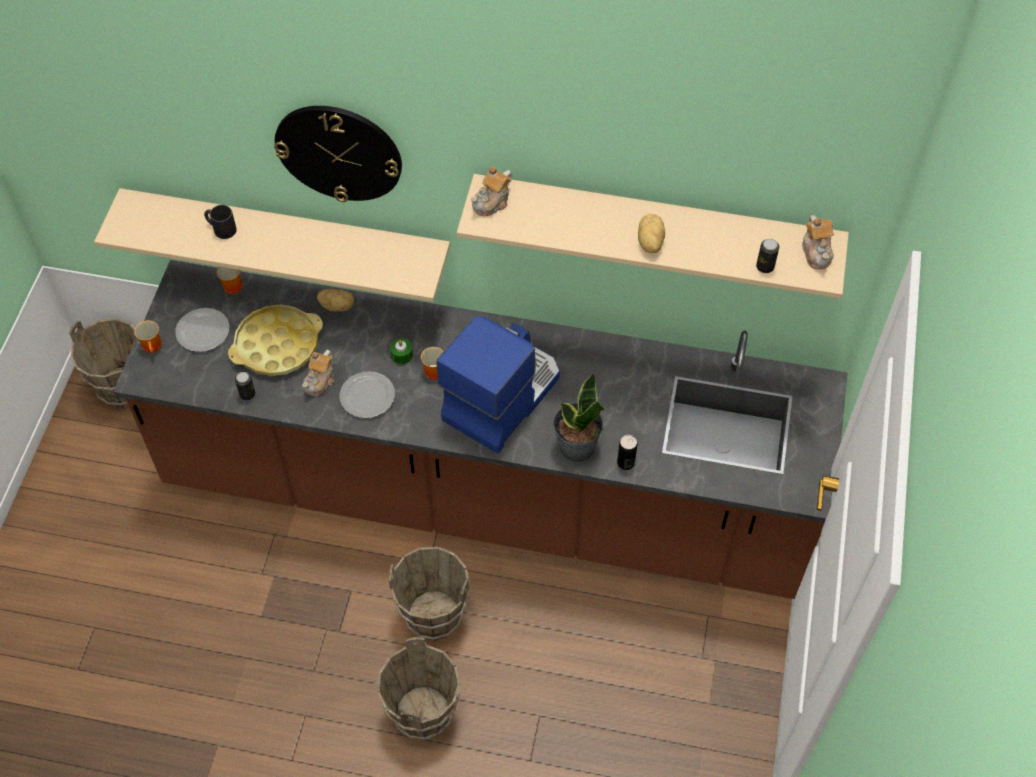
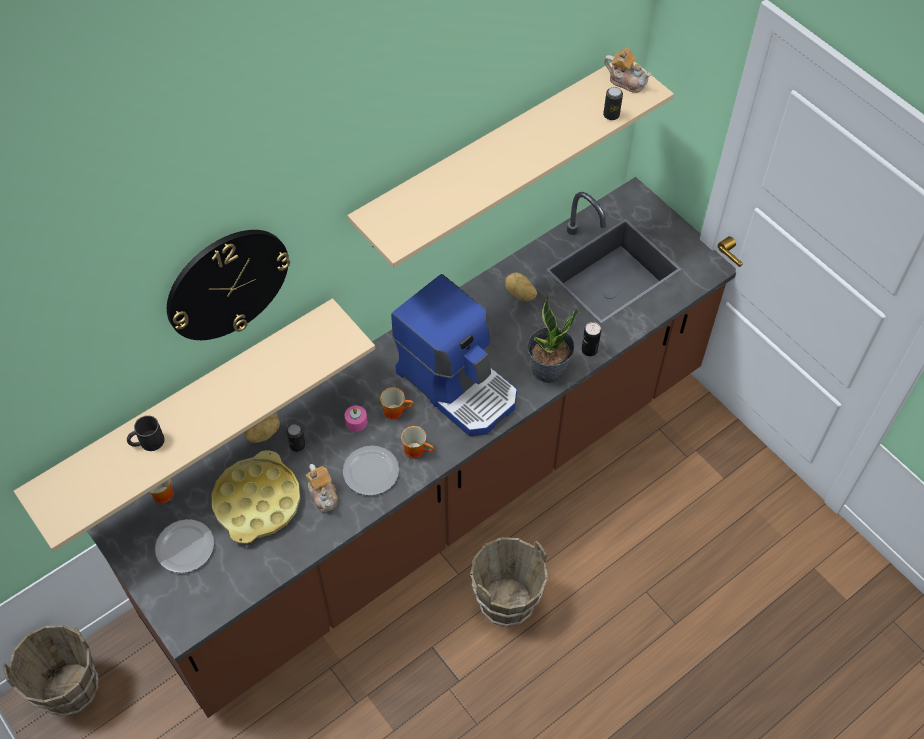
camera: 50 degrees left, 0 degrees up
mug [134,320,162,353] -> mug moved to [401,426,434,459]
can [235,372,256,401] -> can moved to [286,424,306,452]
brown bucket [377,637,460,740] -> none
green candle [390,338,413,364] -> pink candle [345,405,367,432]
coffee machine [436,316,560,453] -> coffee machine turned 150 degrees clockwise [391,274,517,437]
teapot [470,166,512,217] -> none
potato [638,214,665,253] -> potato moved to [505,272,537,301]

